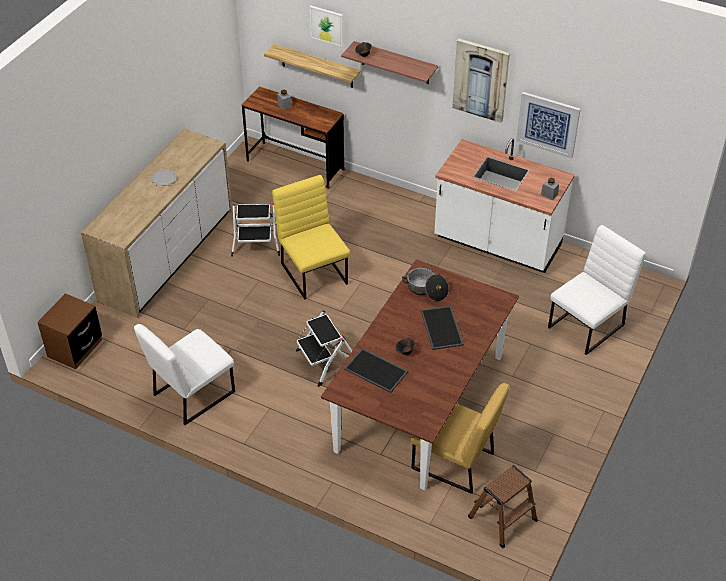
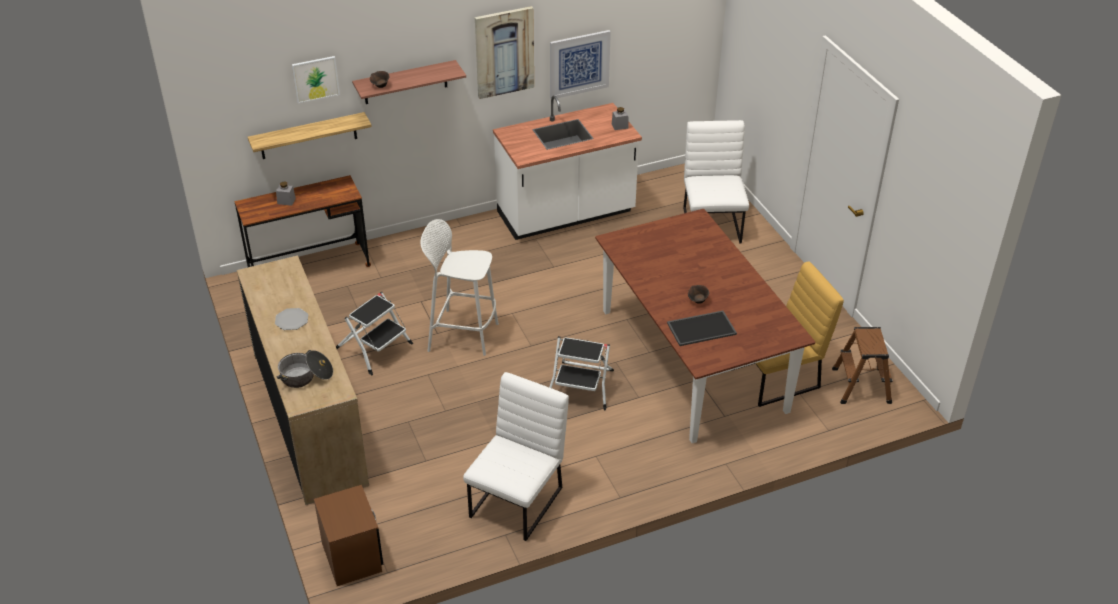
camera: 50 degrees left, 5 degrees down
white chair [134,324,235,425] -> white chair turned 150 degrees counterclockwise [463,372,569,541]
yellow chair [272,175,350,300] -> white stool [420,219,499,356]
cooking pot [402,267,449,302] -> cooking pot moved to [276,350,333,388]
tray [421,306,464,350] -> none

